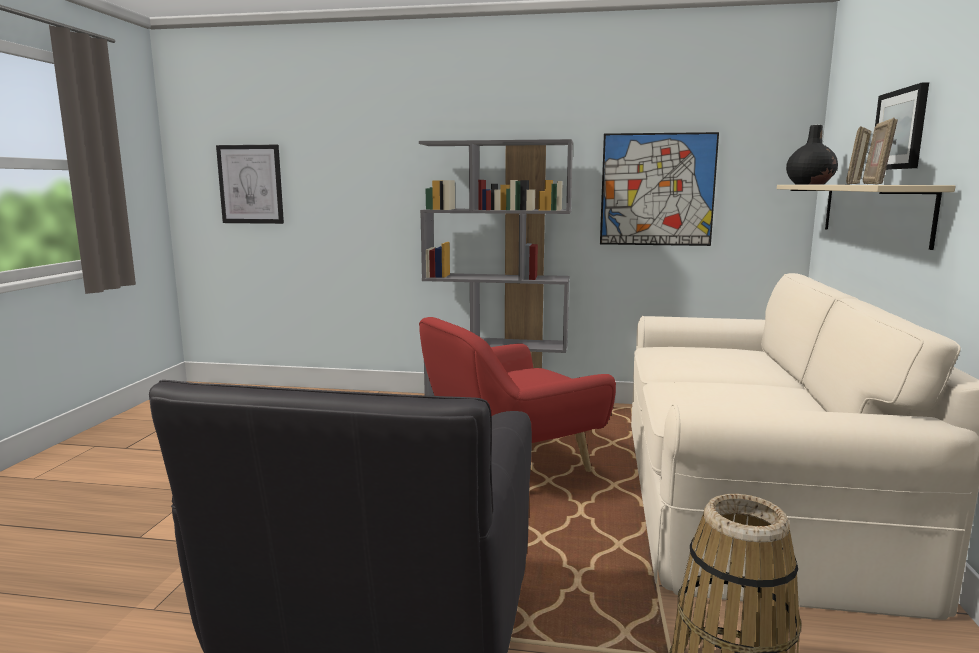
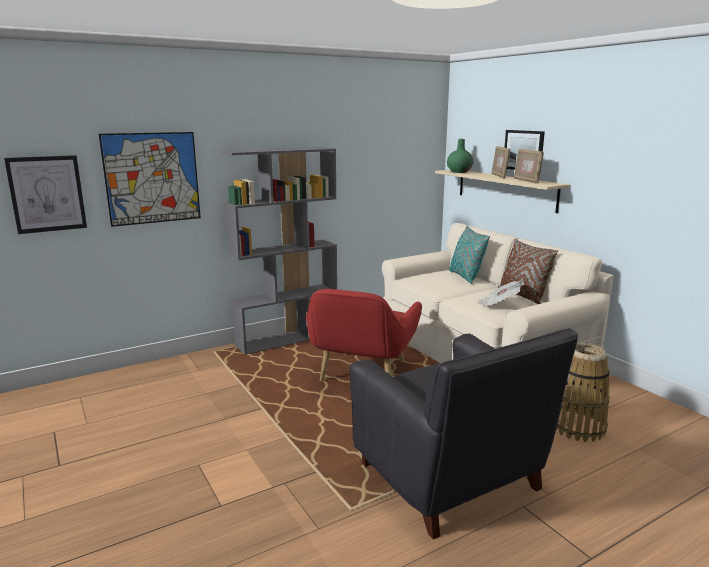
camera: 40 degrees left, 5 degrees up
picture [600,132,719,246] -> picture moved to [99,132,201,227]
black vase [786,125,838,184] -> green vase [447,139,474,173]
none -> turquoise pillow [449,225,490,284]
none -> newspaper [477,281,524,307]
none -> brown pillow [498,239,558,304]

